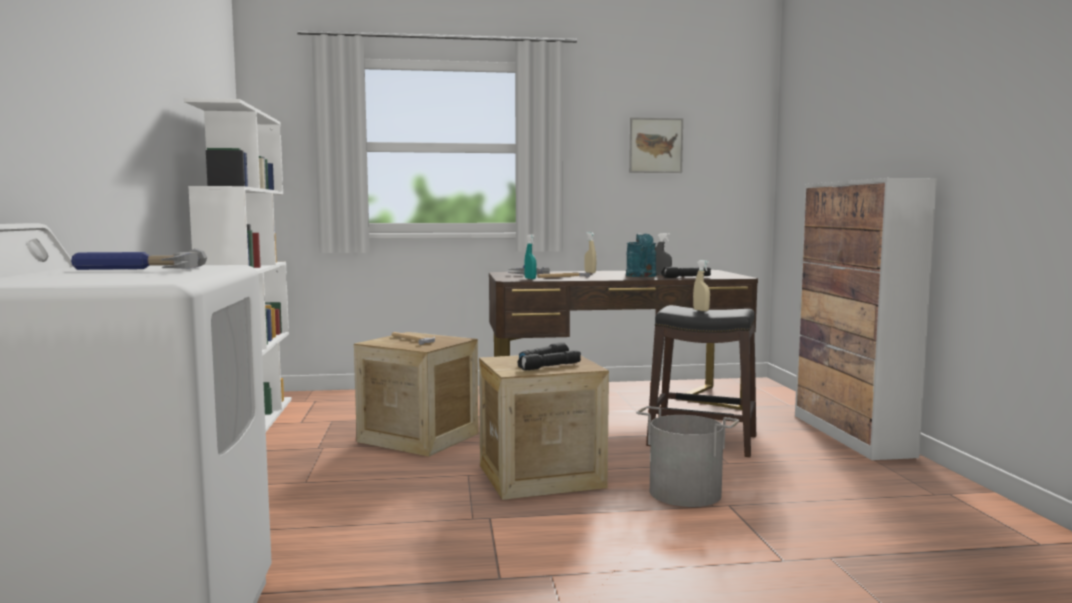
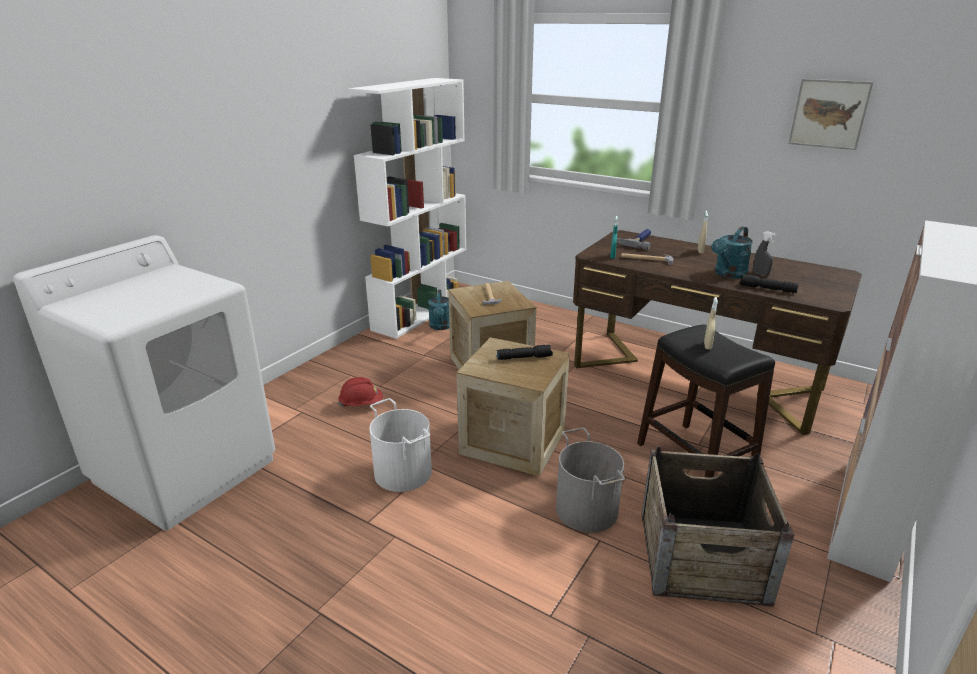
camera: 40 degrees right, 20 degrees up
hammer [71,249,207,270] -> none
black flashlight [518,350,581,370] -> none
none -> red hard hat [338,377,383,406]
none -> white bucket [369,398,432,492]
none -> turquoise watering can [428,290,450,330]
none -> crate [642,447,794,607]

